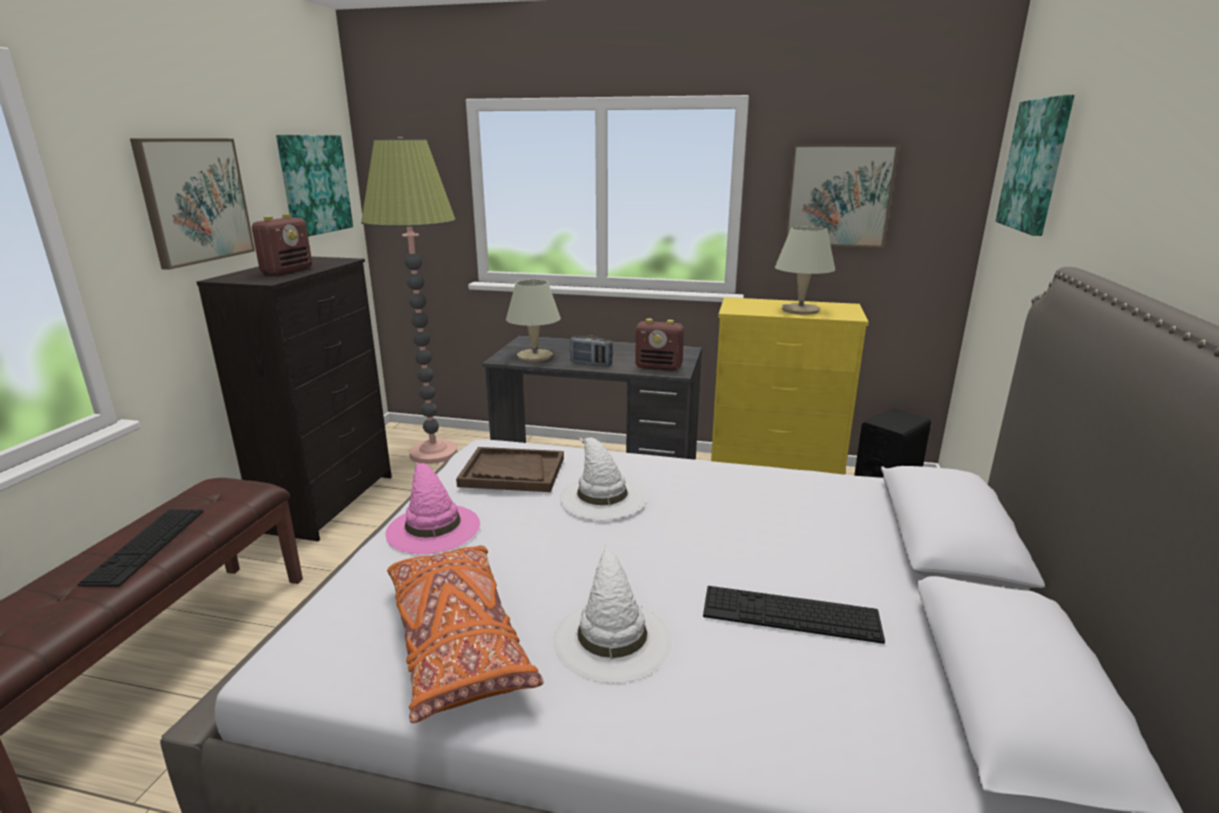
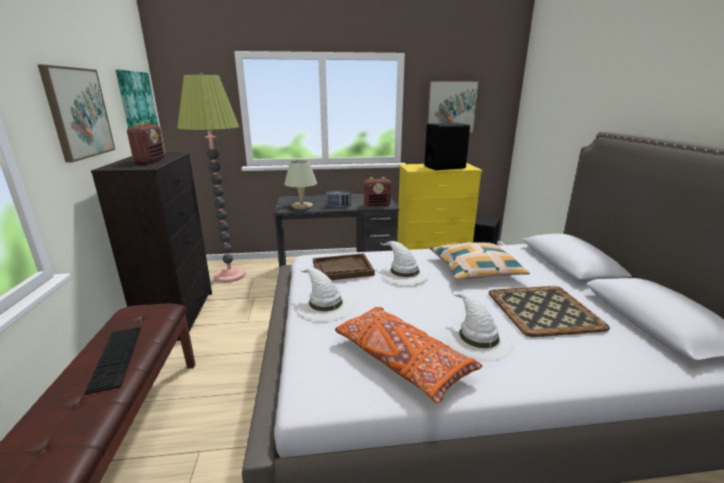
camera: 20 degrees left, 0 degrees up
pink hat [385,462,480,554] -> white hat [297,268,354,322]
keyboard [703,586,885,644] -> tray [489,286,610,337]
beige table lamp [775,227,835,315] -> black speaker [425,123,470,170]
picture [996,95,1074,236] -> none
none -> pillow [430,242,530,280]

